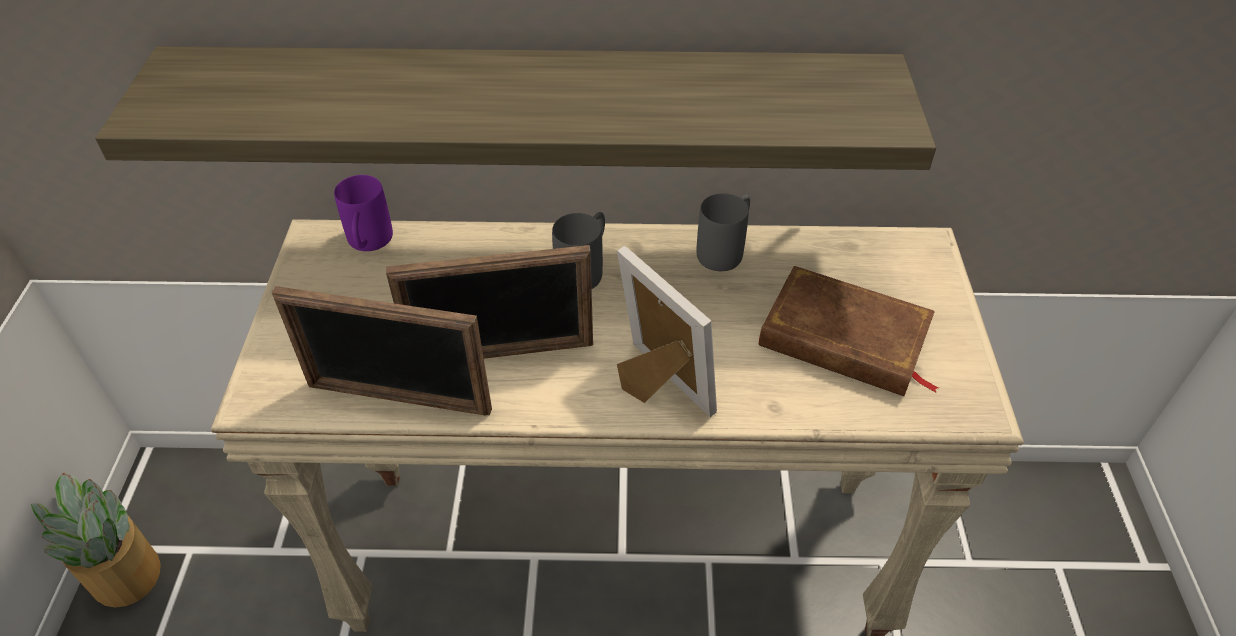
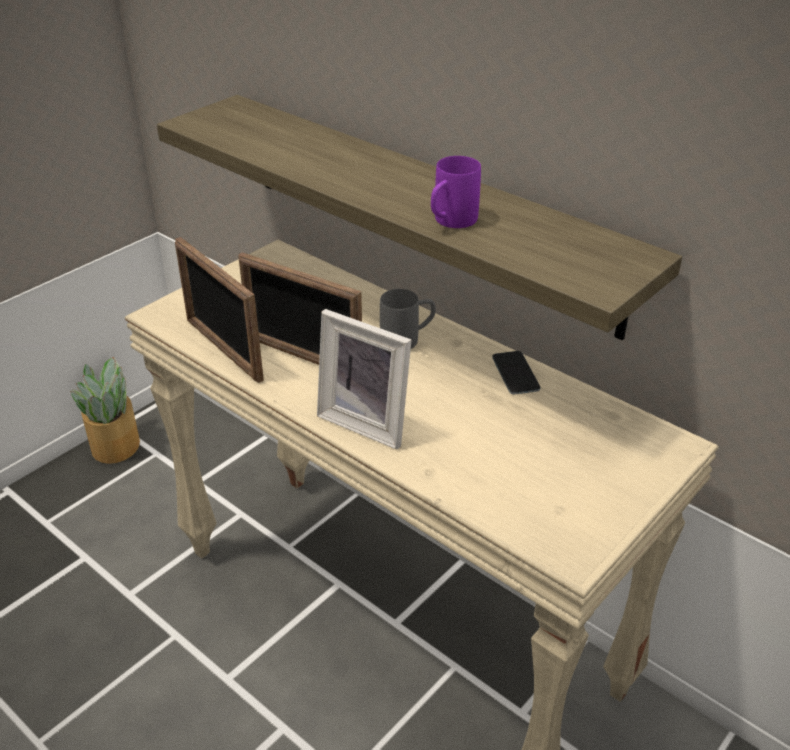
camera: 40 degrees right, 10 degrees down
purple mug [334,175,393,251] -> purple mug moved to [431,156,481,228]
picture frame [617,246,717,417] -> picture frame turned 120 degrees clockwise [317,309,412,450]
grey mug [697,193,750,271] -> phone [492,351,540,394]
brown book [759,266,939,396] -> none

